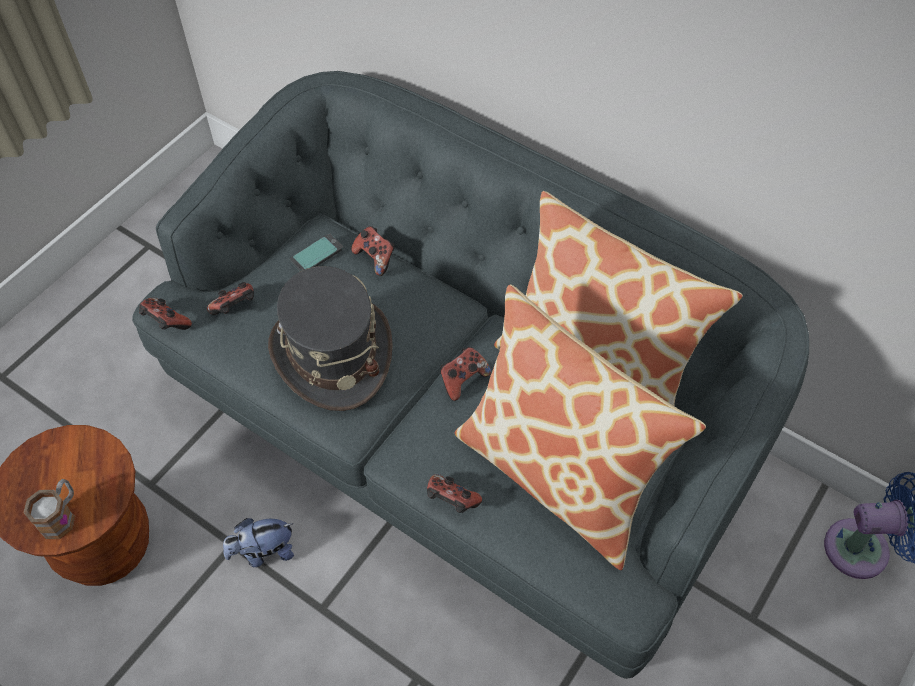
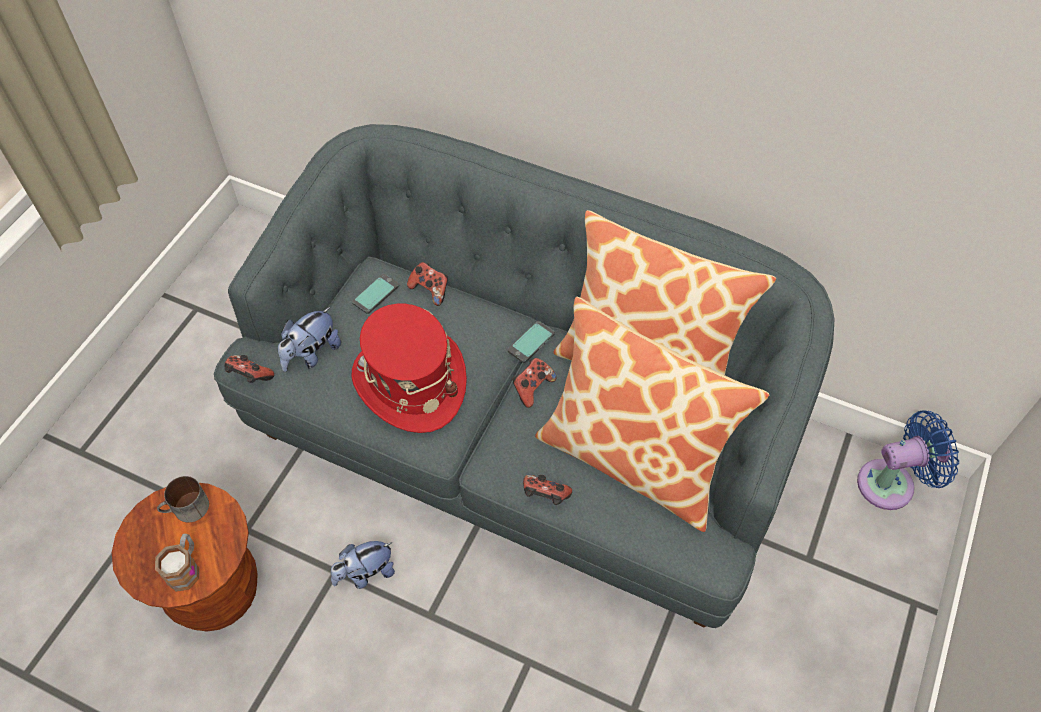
camera: 10 degrees left, 0 degrees up
game controller [207,282,254,315] -> plush toy [278,307,341,372]
grey hat [268,266,393,411] -> red hat [351,304,467,433]
none -> mug [157,476,209,522]
none -> phone [508,321,555,363]

